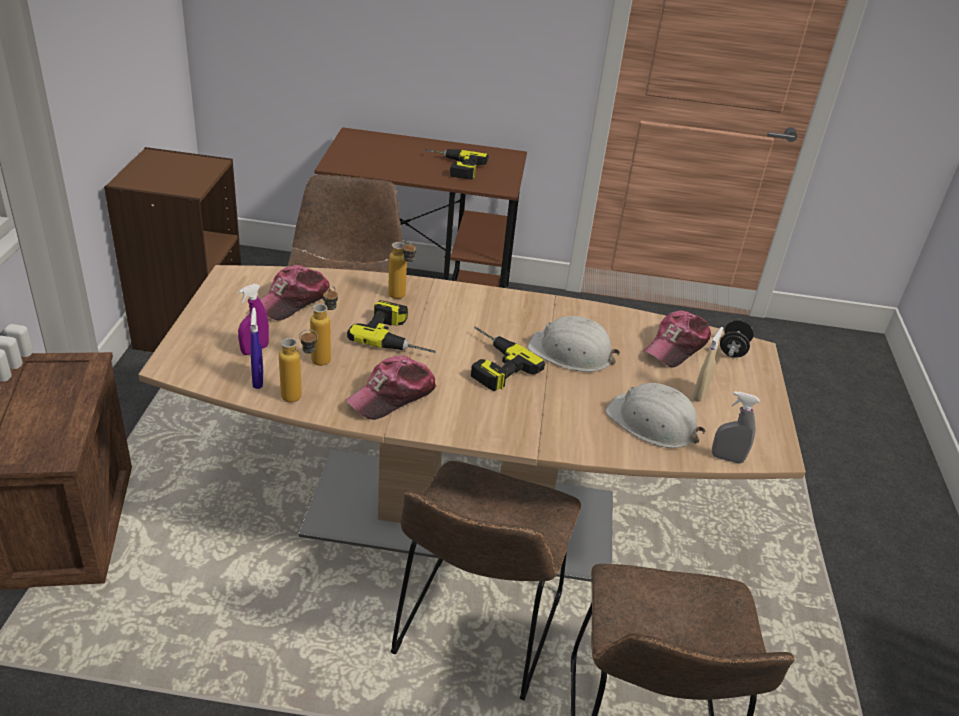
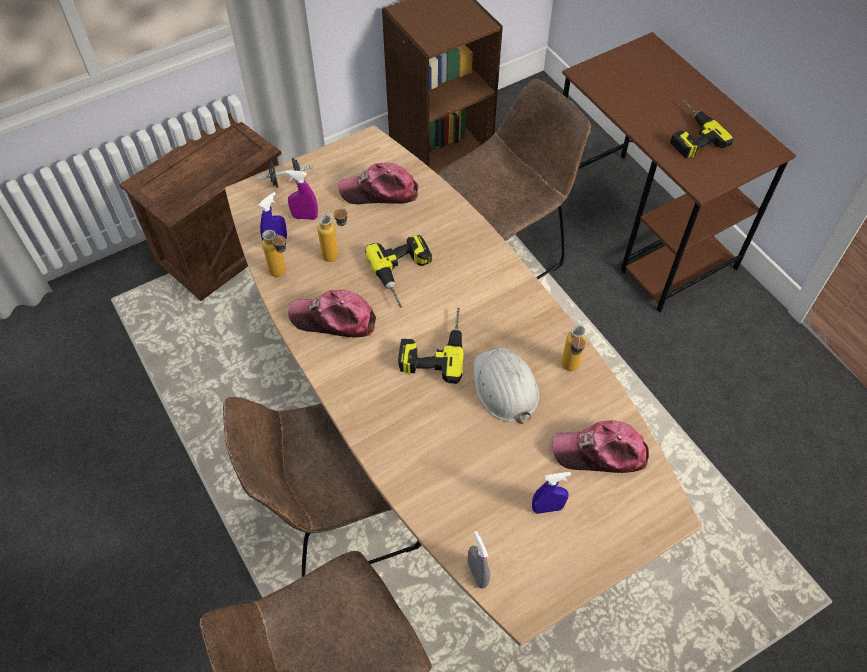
camera: 55 degrees right, 20 degrees up
bottle [388,240,416,299] -> bottle moved to [561,325,586,371]
white hard hat [605,383,705,448] -> none
beige spray bottle [692,327,723,402] -> blue spray bottle [532,472,571,514]
black dumbbell [720,319,754,358] -> black dumbbell moved to [257,158,313,188]

